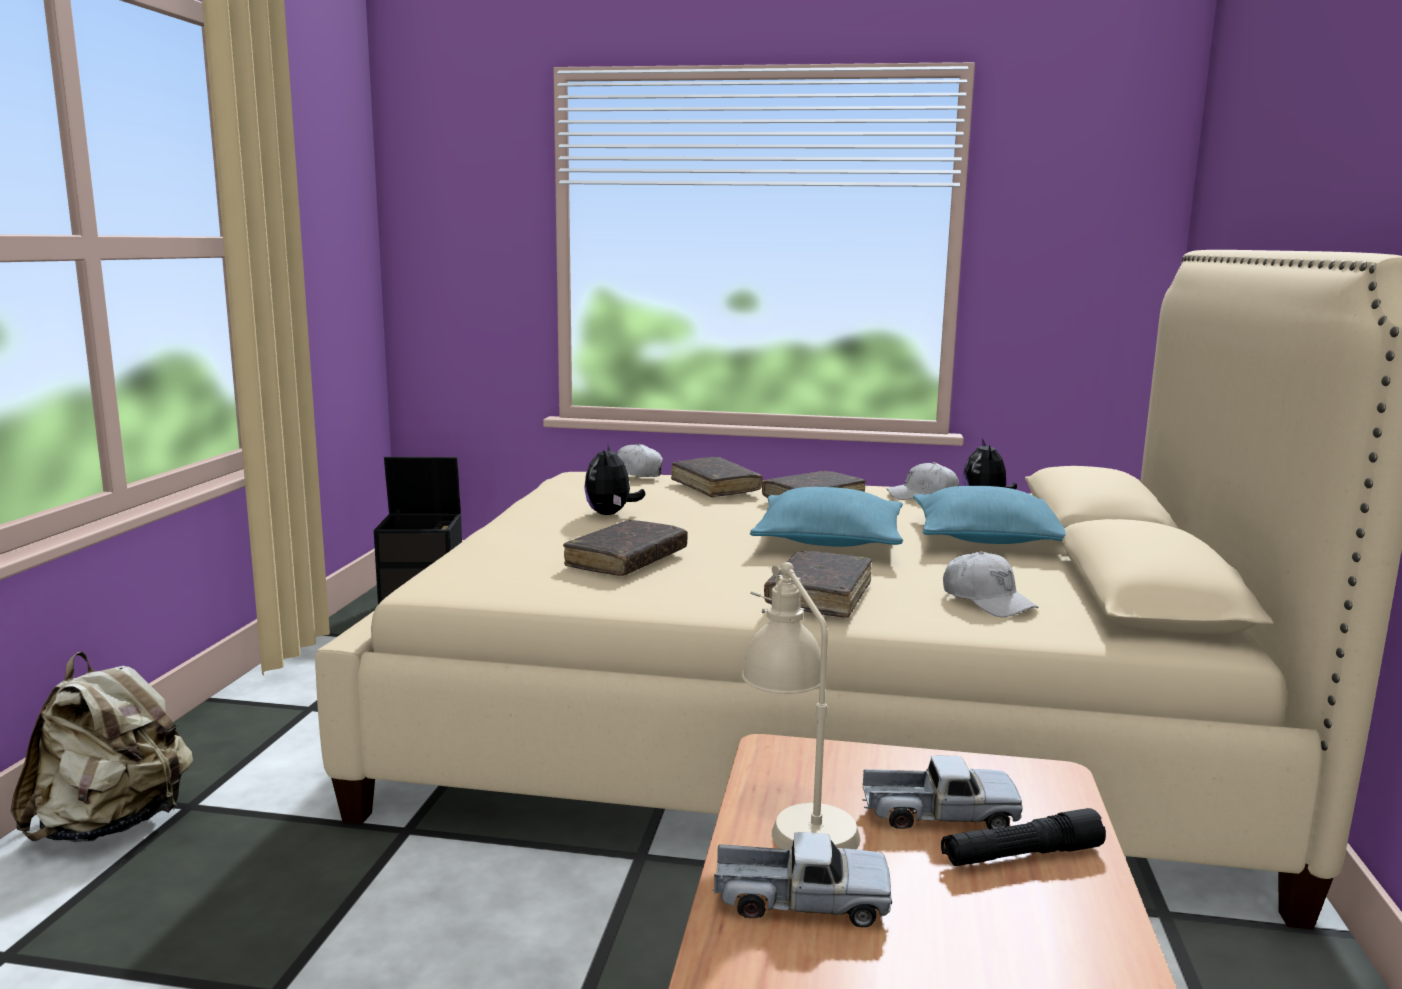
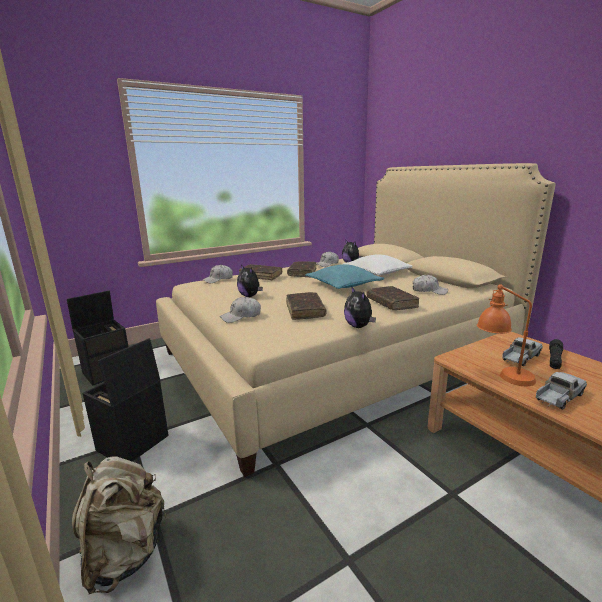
camera: 40 degrees left, 5 degrees up
beige table lamp [741,562,860,849] -> orange table lamp [477,284,536,386]
turquoise pillow [913,486,1066,544] -> white pillow [343,254,412,275]
none -> black storage box [83,338,169,462]
none -> white cap [220,297,261,323]
none -> plush toy [344,287,376,328]

